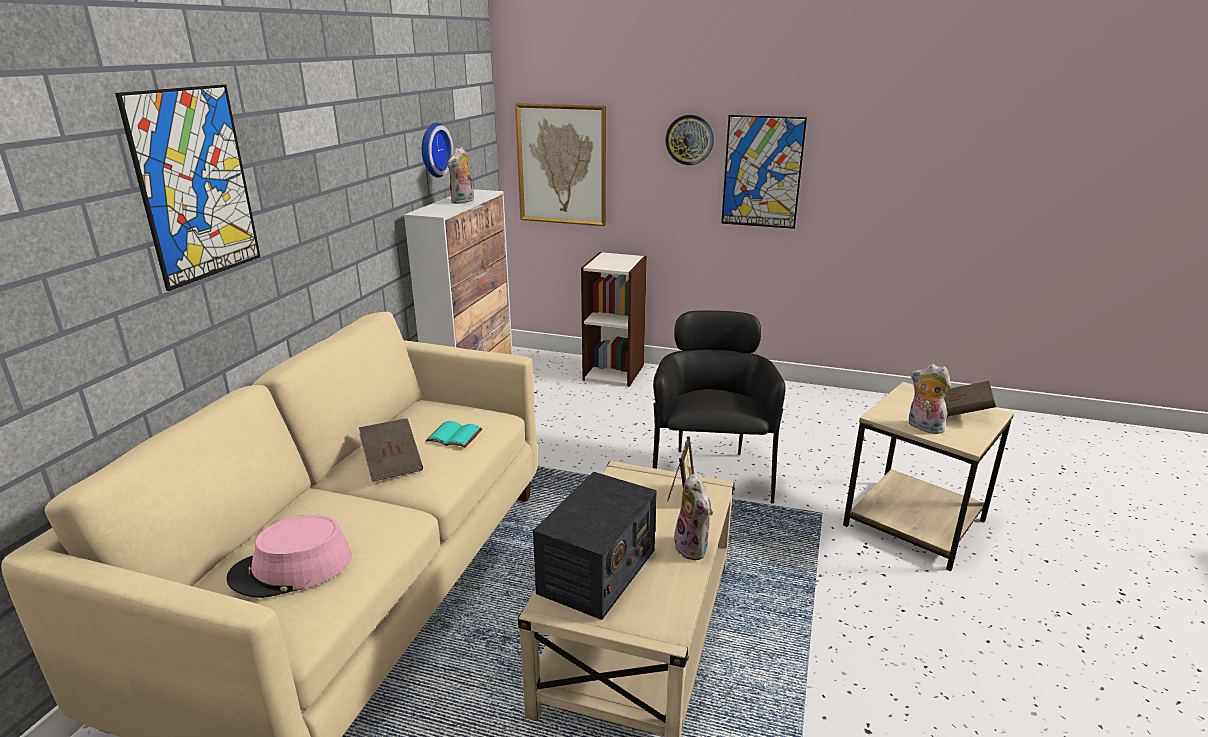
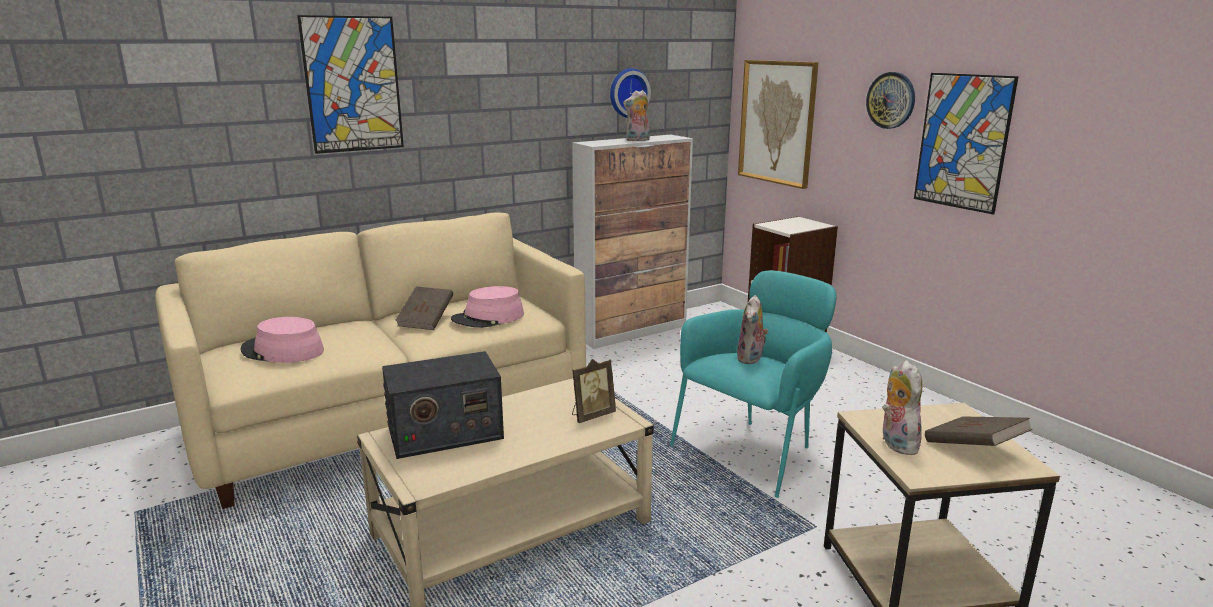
camera: 40 degrees right, 5 degrees down
turquoise book [425,421,482,448] -> pink hat [451,286,524,328]
black armchair [653,310,786,504] -> turquoise armchair [670,270,837,498]
plush toy [674,474,713,560] -> plush toy moved to [737,295,769,364]

